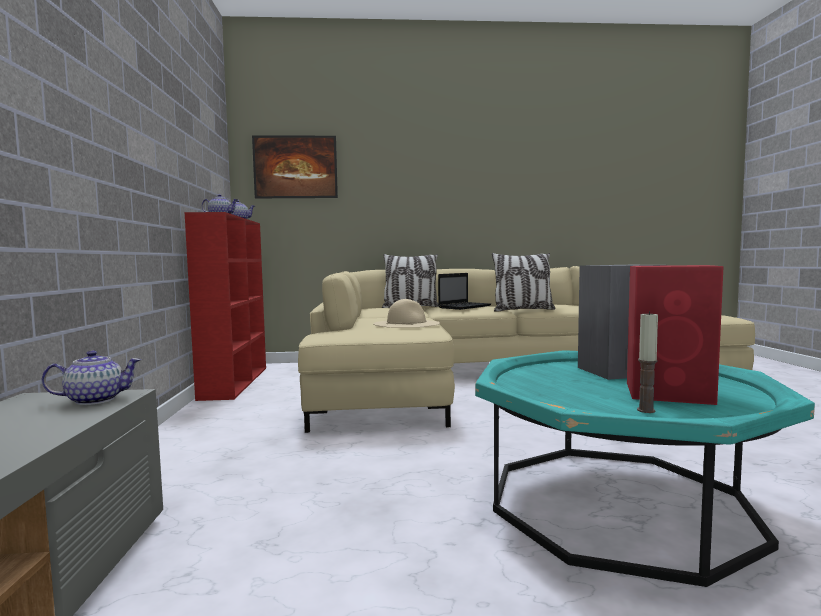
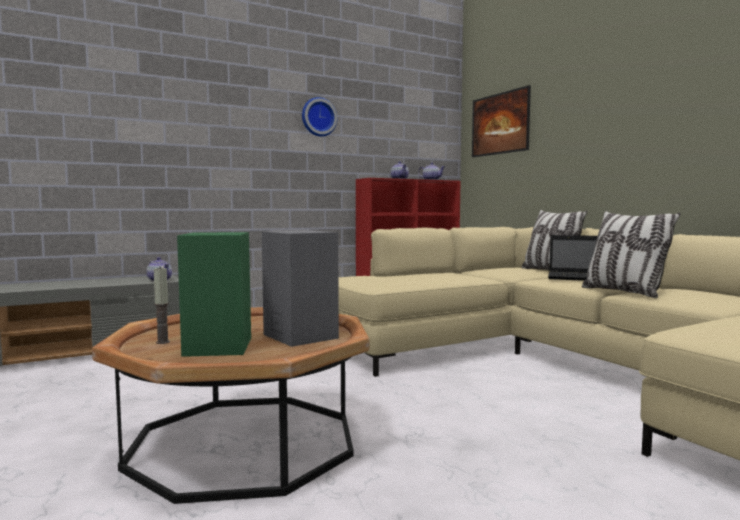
camera: 65 degrees right, 0 degrees up
beige hat [373,299,440,328] -> none
turquoise coffee table [475,350,815,587] -> brown coffee table [92,307,369,504]
red speaker [627,265,724,405] -> green speaker [177,232,251,357]
none -> wall clock [302,97,337,137]

